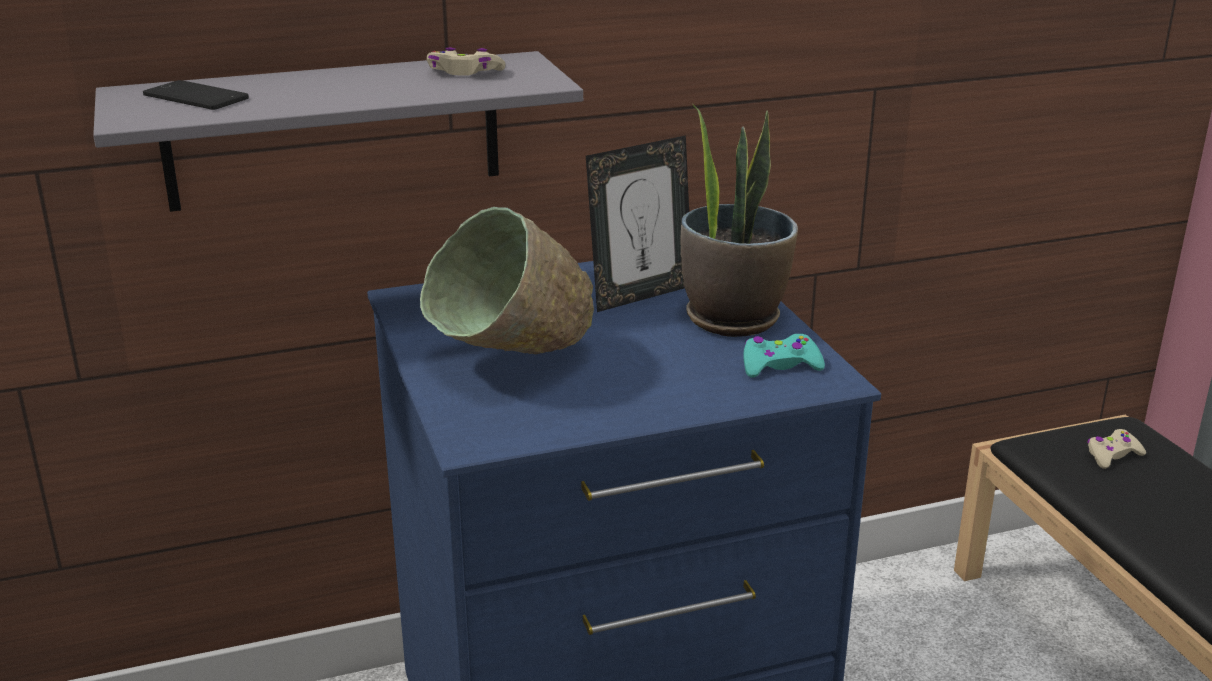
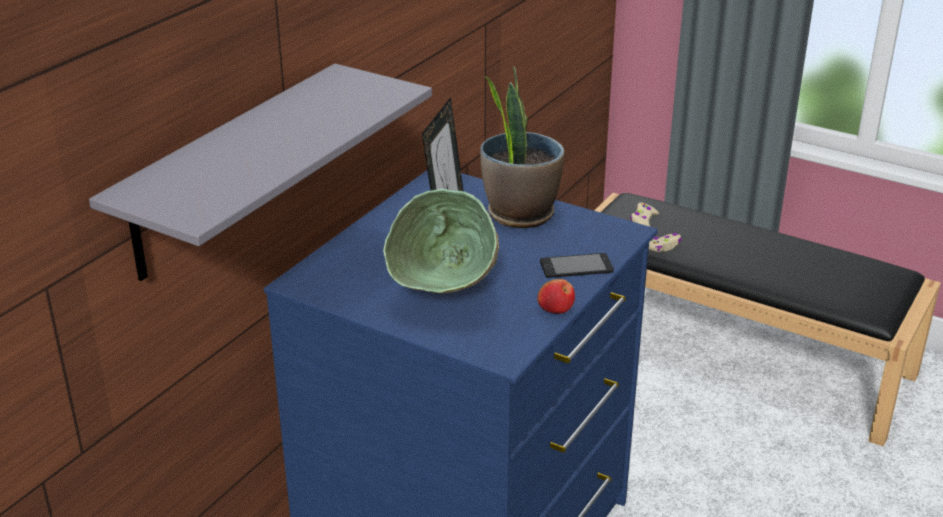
camera: 40 degrees left, 5 degrees up
phone [143,80,249,110] -> phone moved to [540,253,614,278]
beige game controller [427,47,505,76] -> beige game controller moved to [649,233,682,252]
turquoise game controller [743,334,825,377] -> none
none -> apple [538,279,575,314]

